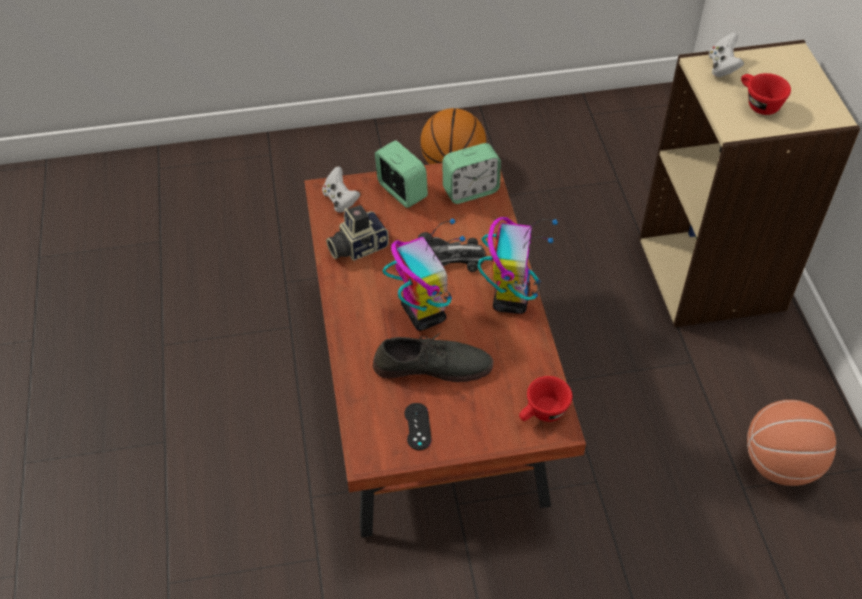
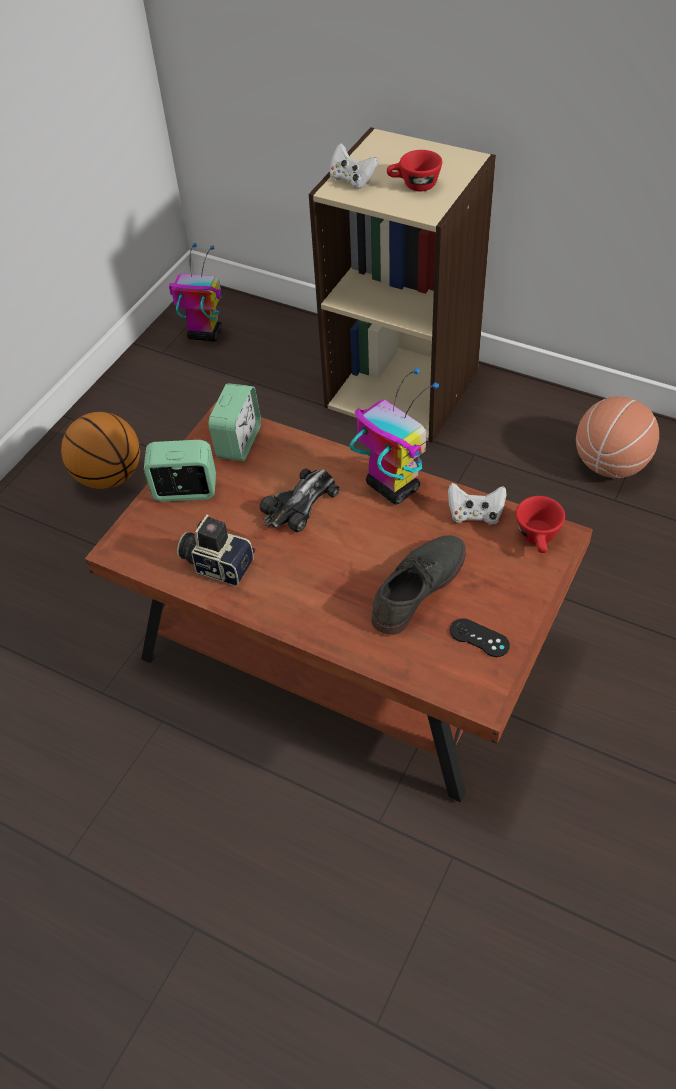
camera: 50 degrees left, 0 degrees up
white game controller [322,166,360,213] -> white game controller moved to [448,483,506,525]
camera [326,205,389,261] -> camera turned 105 degrees clockwise [177,514,255,586]
toy robot [383,218,465,331] -> toy robot moved to [169,243,222,342]

